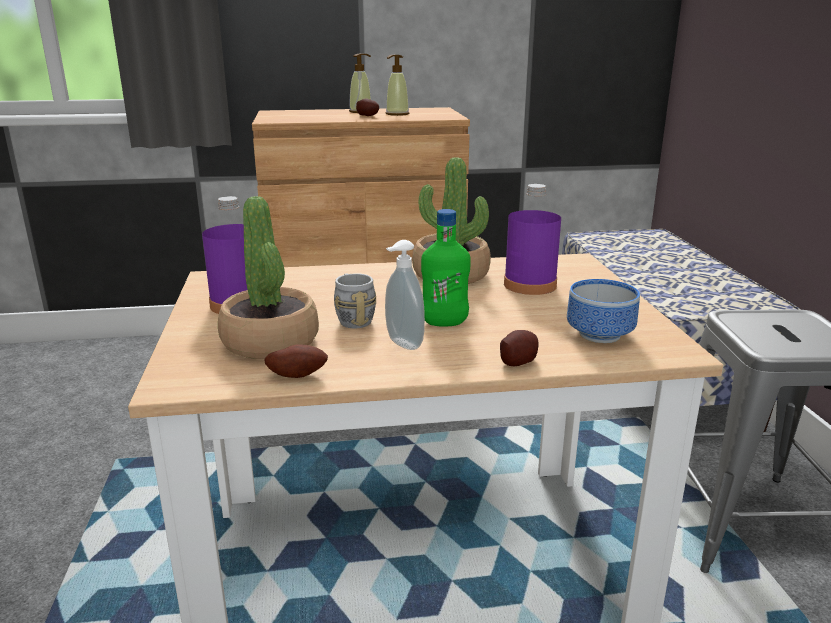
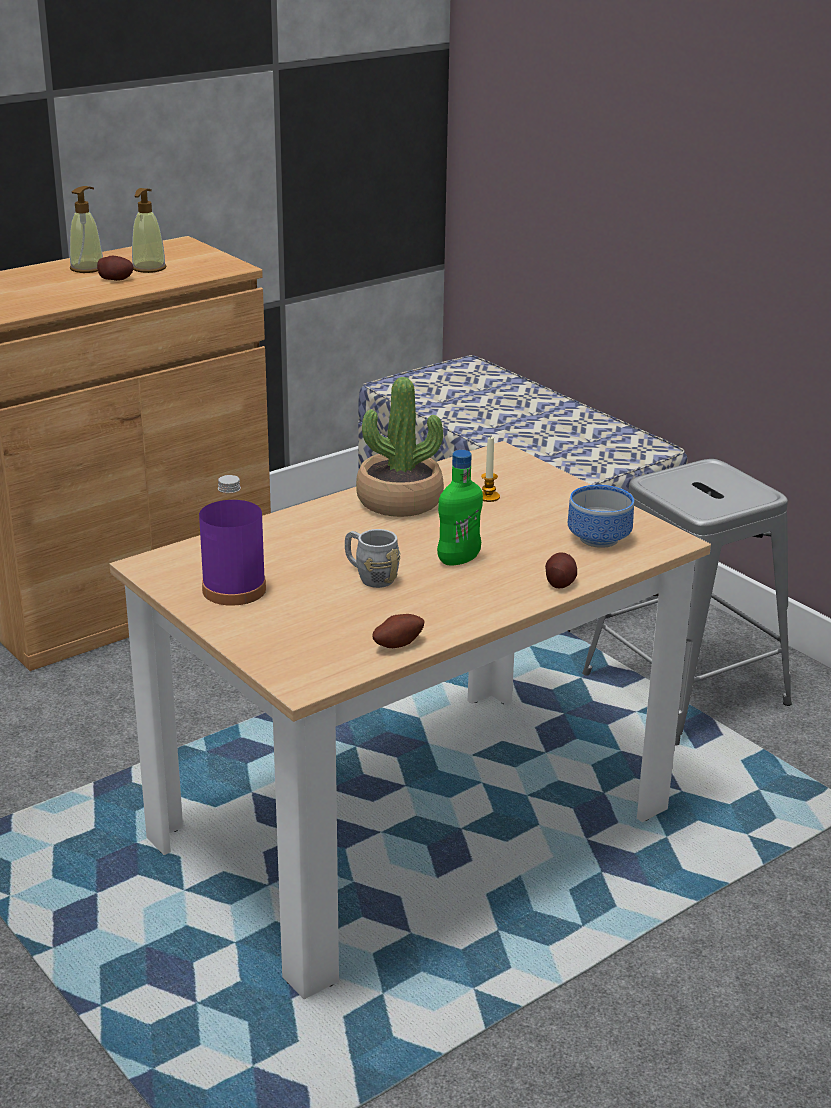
camera: 30 degrees left, 5 degrees up
potted plant [218,196,319,359] -> none
soap dispenser [385,240,425,350] -> none
purple bottle [504,184,561,295] -> candle [481,437,500,502]

